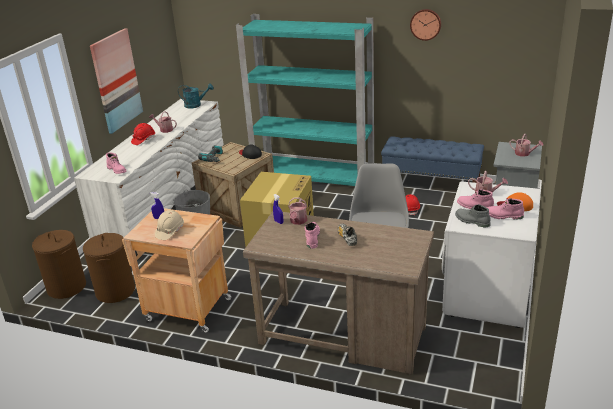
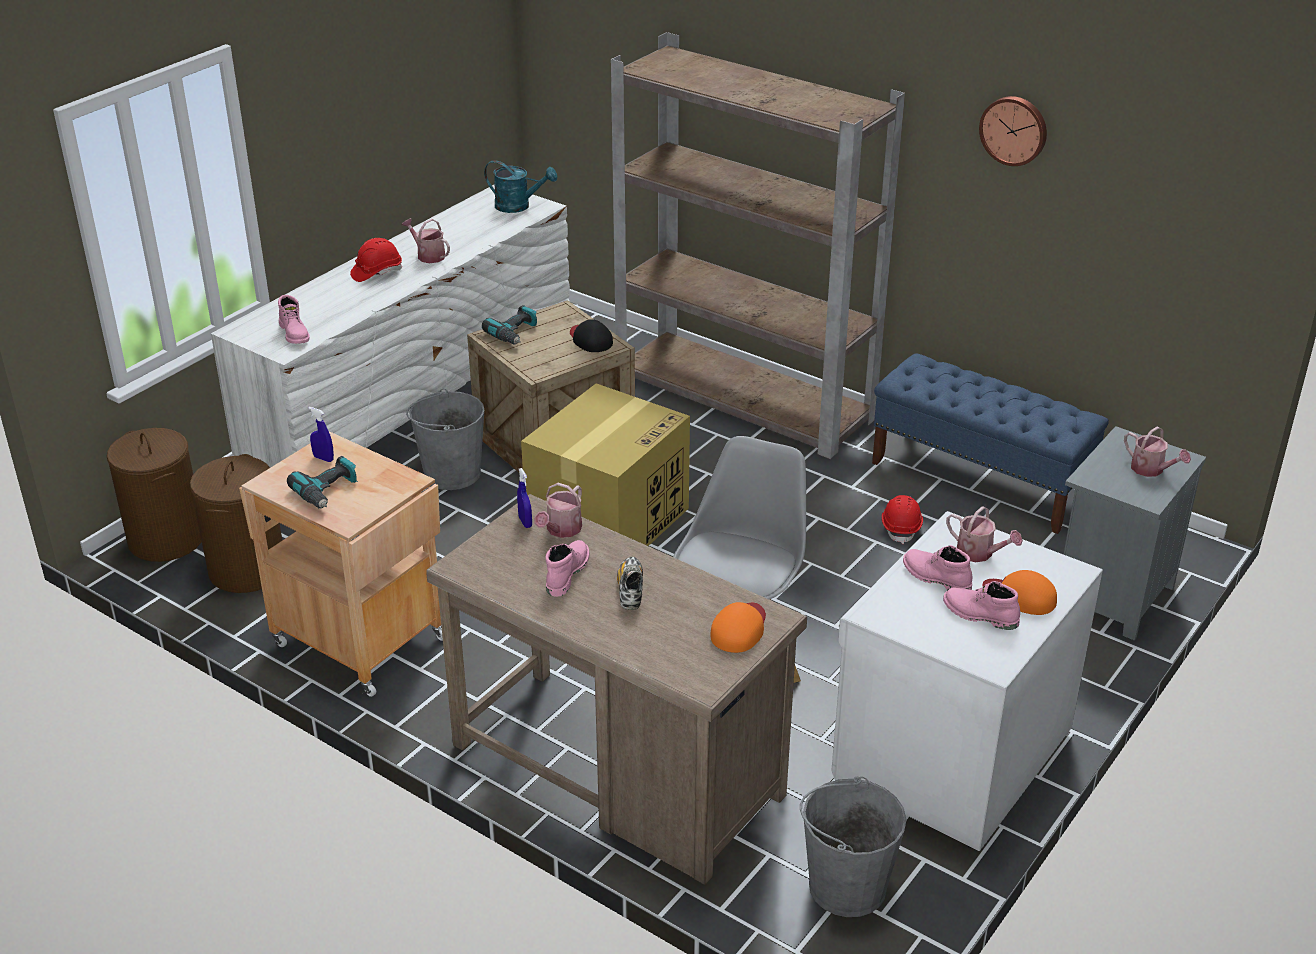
camera: 15 degrees right, 5 degrees up
picture [90,28,143,134] -> none
beige hard hat [155,210,184,240] -> power drill [287,456,358,508]
turquoise bookcase [236,14,374,186] -> brown bookcase [611,32,905,459]
grey boot [455,204,490,228] -> none
none -> orange cap [711,602,766,653]
none -> grey bucket [800,777,907,917]

